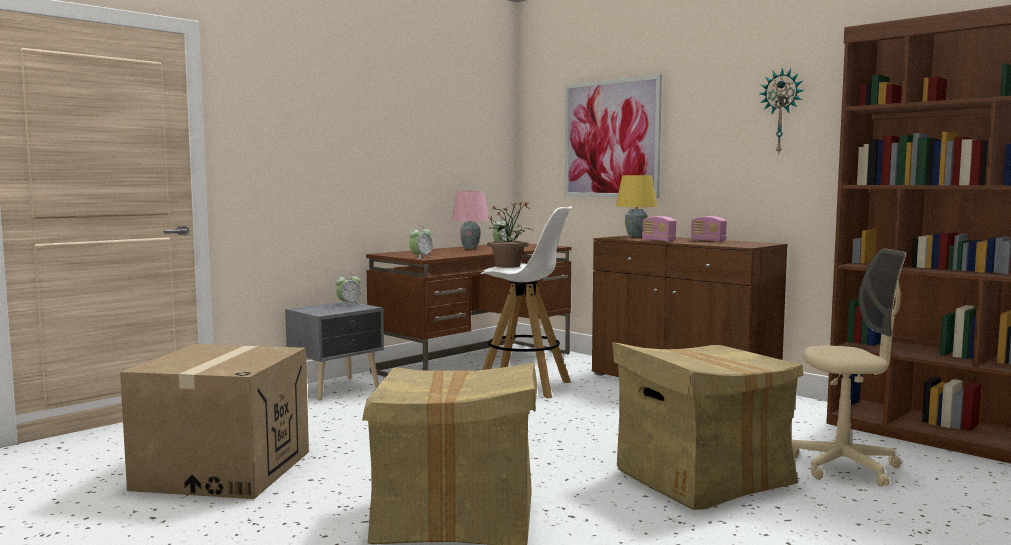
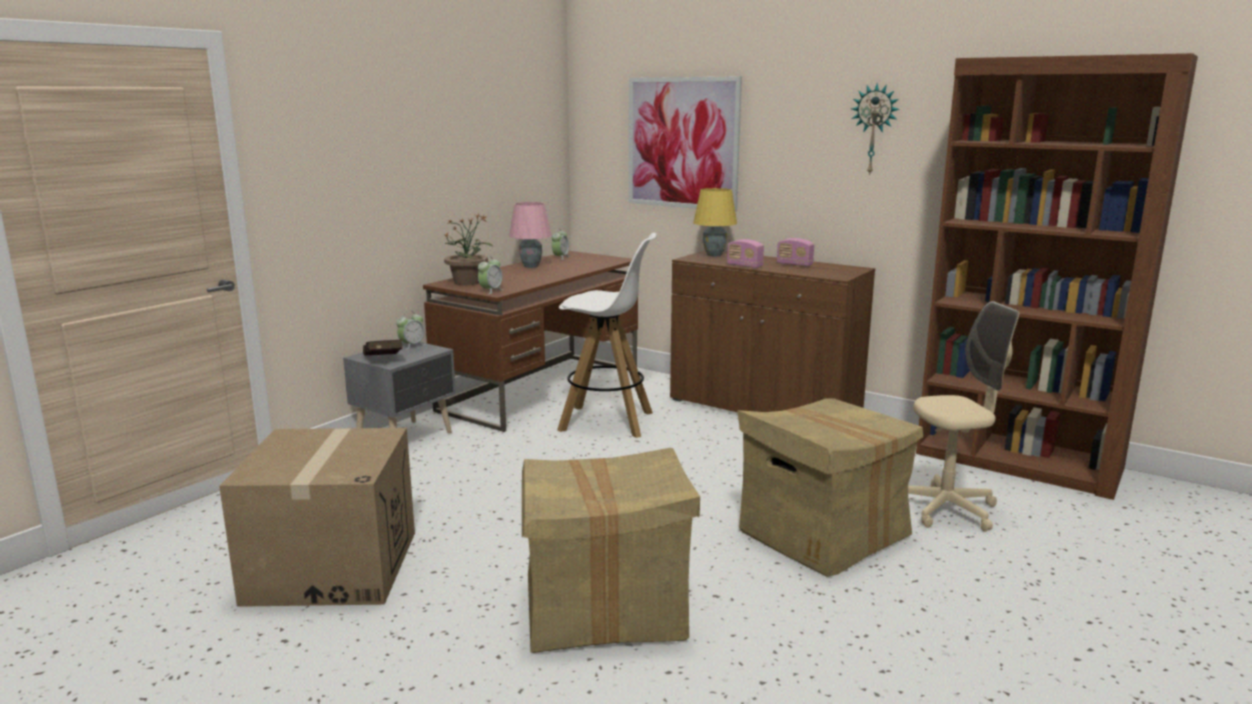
camera: 10 degrees left, 10 degrees up
potted plant [487,201,534,267] -> potted plant moved to [444,213,494,285]
none -> red book [363,339,402,356]

